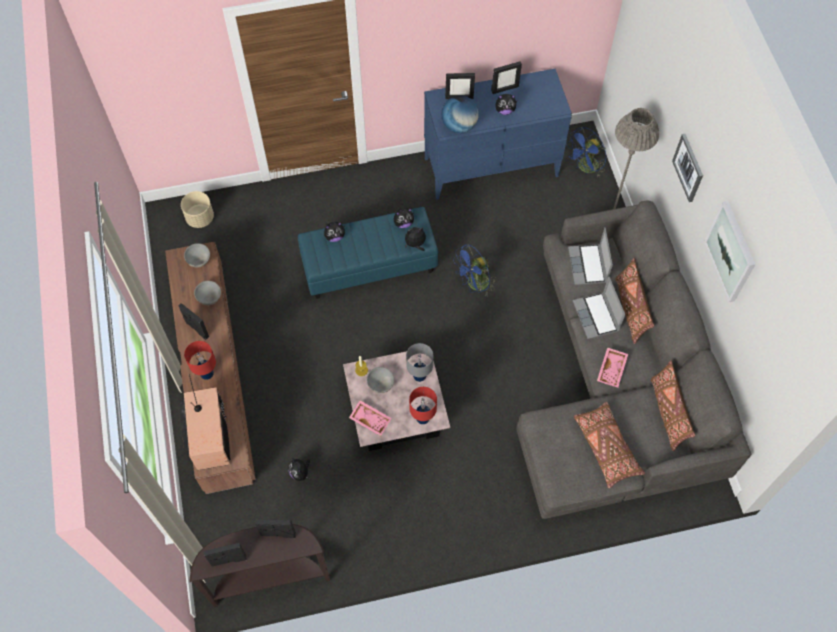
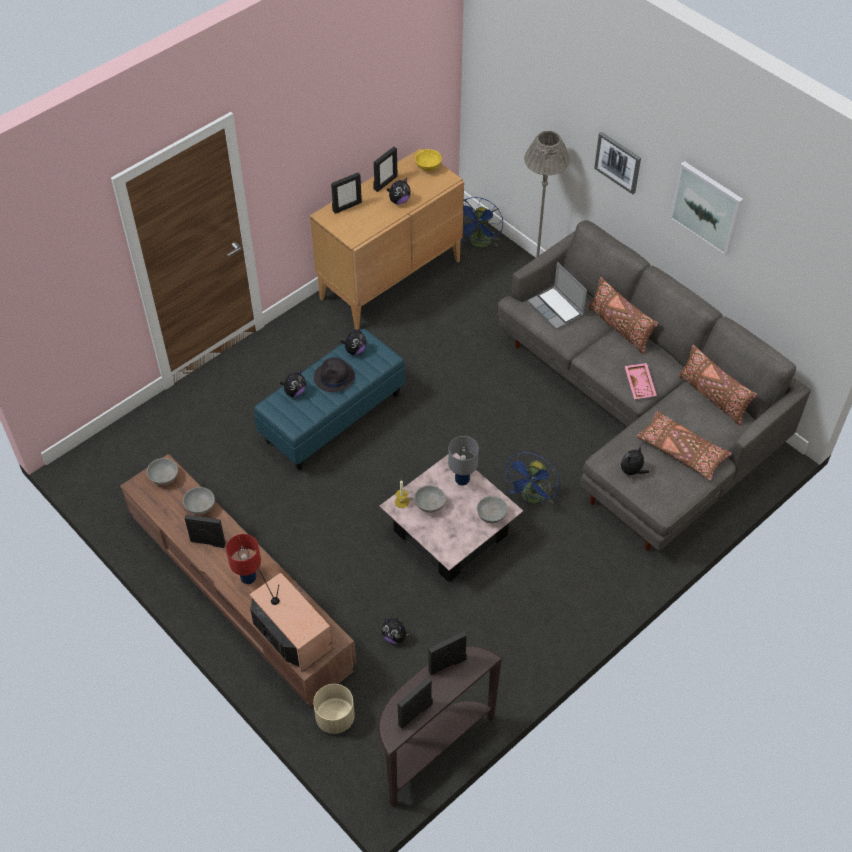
camera: 30 degrees left, 10 degrees down
beige planter [181,191,214,228] -> beige planter moved to [313,684,355,734]
pink tray [349,400,392,436] -> none
plush toy [405,227,426,251] -> plush toy moved to [621,447,649,478]
red table lamp [409,387,437,424] -> grey bowl [477,496,508,524]
blue cabinet [424,69,572,200] -> brown cabinet [310,149,464,330]
globe [442,95,478,133] -> none
blue fan [453,244,496,295] -> blue fan moved to [503,452,560,505]
laptop [573,276,625,339] -> none
none -> black hat [314,357,355,392]
none -> yellow bowl [415,149,442,171]

